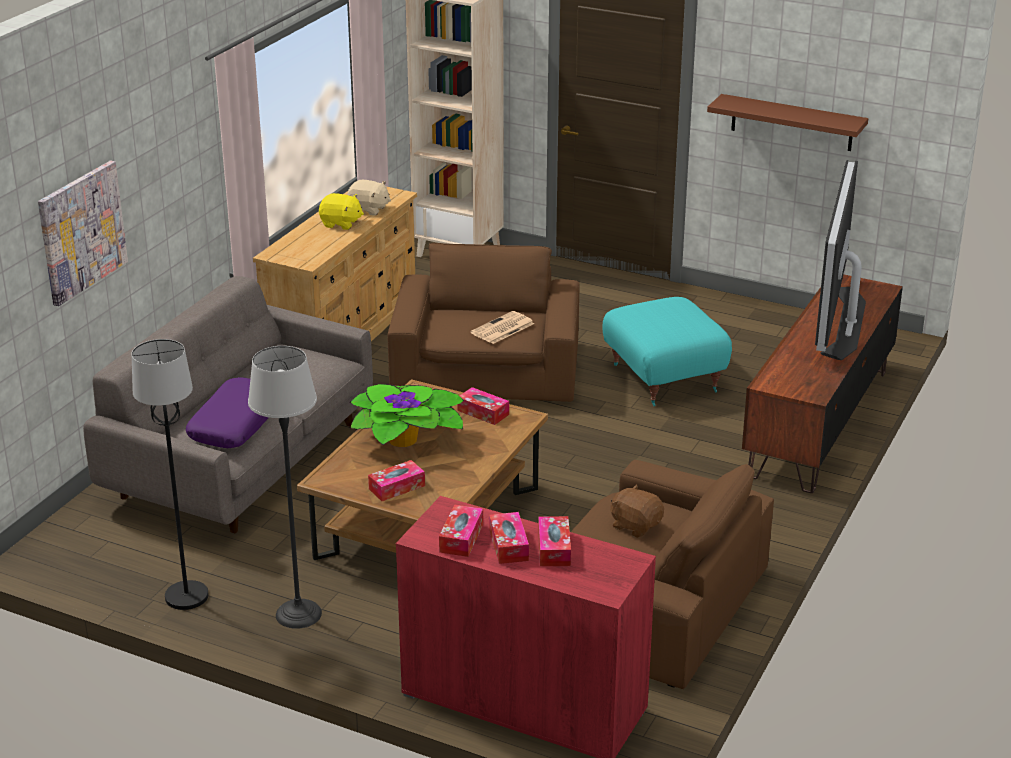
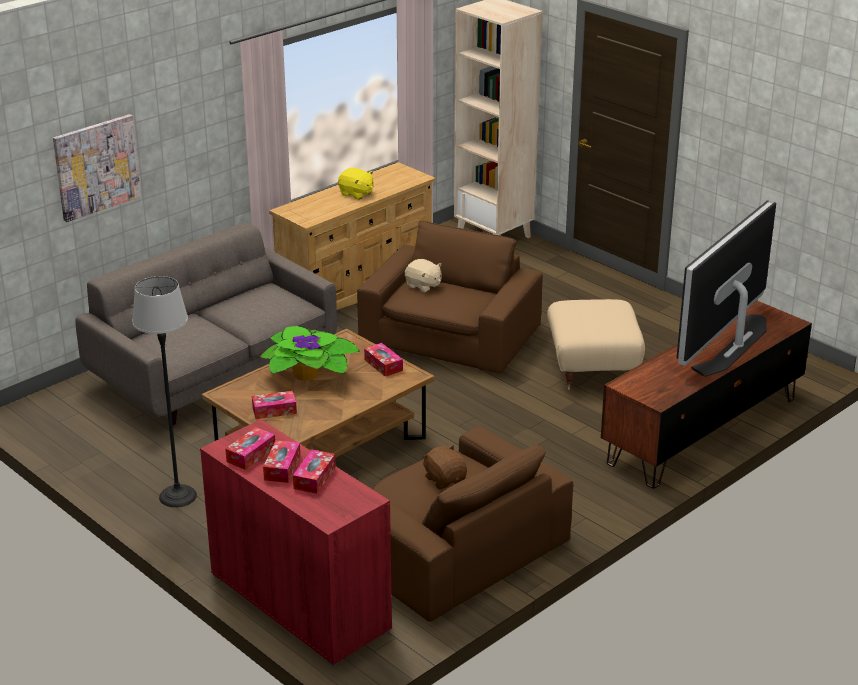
camera: 20 degrees right, 0 degrees up
black floor lamp [132,339,208,610] -> none
purple pillow [186,377,269,448] -> none
beige plush toy [347,180,391,216] -> beige plush toy moved to [405,259,442,293]
newspaper [471,311,534,344] -> none
turquoise ottoman [602,297,732,406] -> beige ottoman [547,299,645,390]
brown shelf [707,94,868,151] -> none

